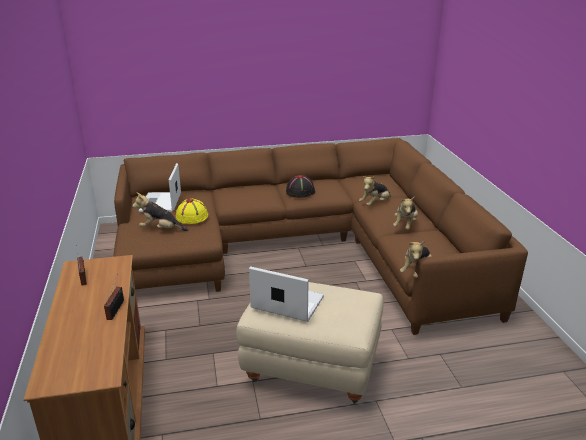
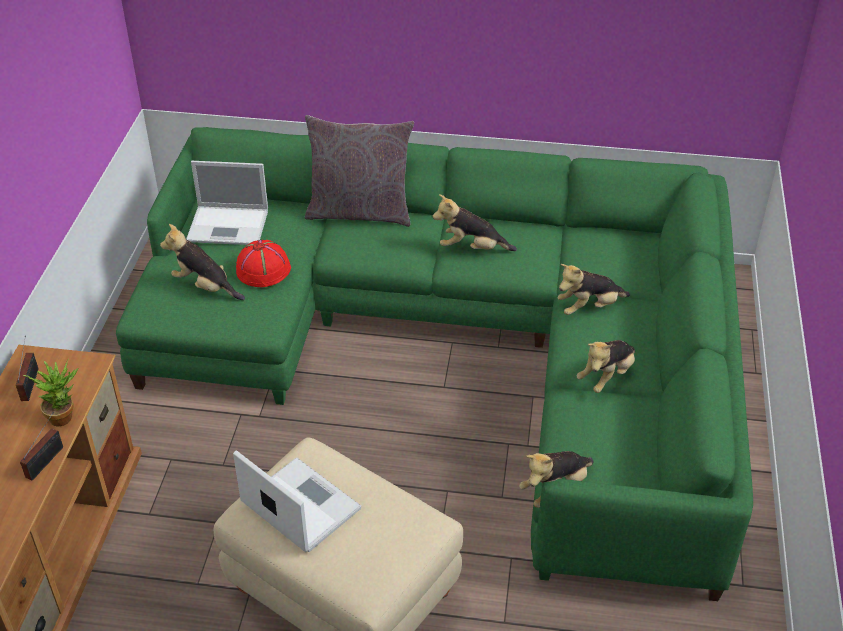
camera: 20 degrees right, 15 degrees up
brown sofa [113,138,528,335] -> green sofa [116,127,753,601]
laptop [139,163,181,212] -> laptop turned 105 degrees counterclockwise [186,161,268,245]
yellow hat [176,198,208,224] -> red hat [236,240,291,287]
black hat [286,175,315,198] -> plush toy [433,194,517,251]
none -> potted plant [23,360,78,426]
none -> grey pillow [305,115,414,227]

